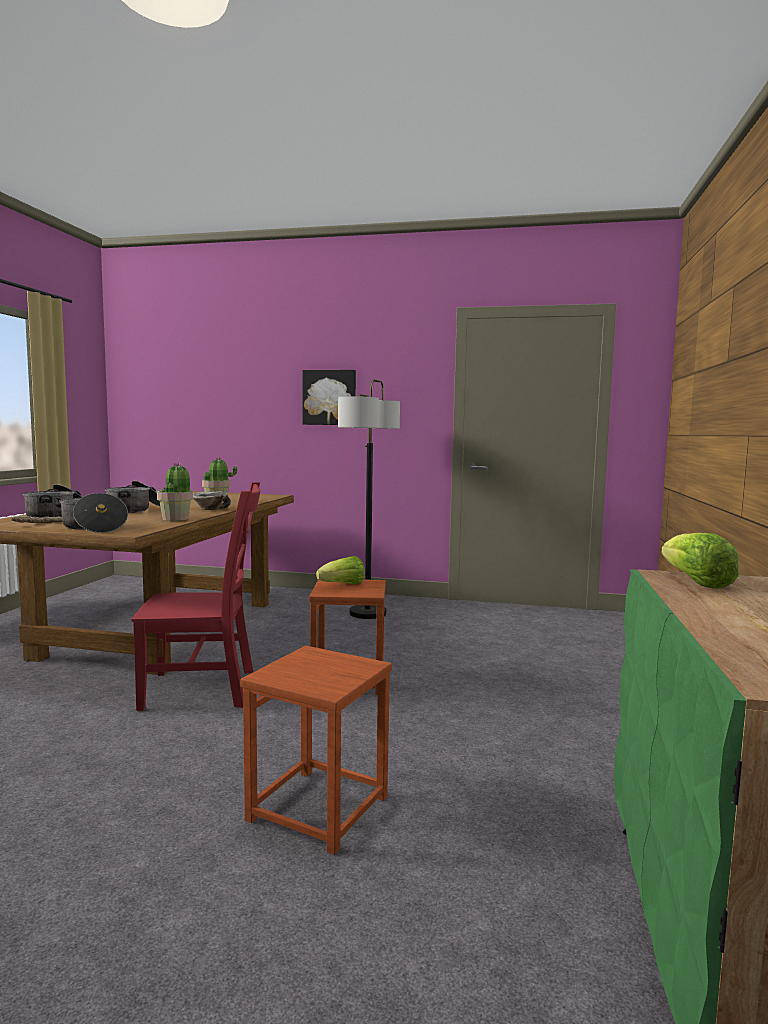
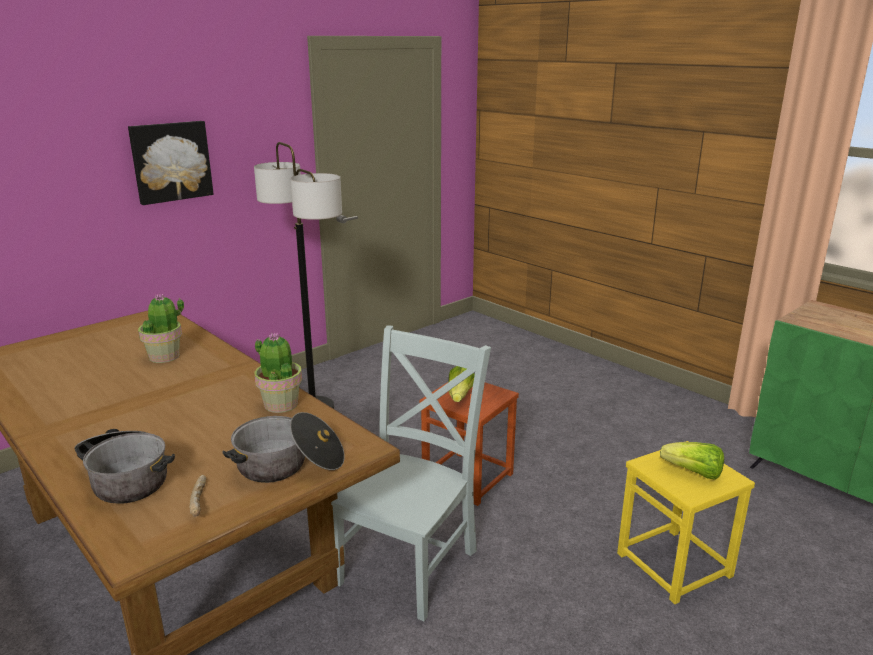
camera: 55 degrees left, 15 degrees up
cooking pot [105,481,160,513] -> none
red chair [131,482,261,711] -> grey chair [331,325,491,621]
bowl [193,492,231,510] -> none
brown stool [240,645,392,855] -> yellow stool [617,441,755,604]
lettuce [661,533,739,589] -> lettuce moved to [660,442,724,480]

